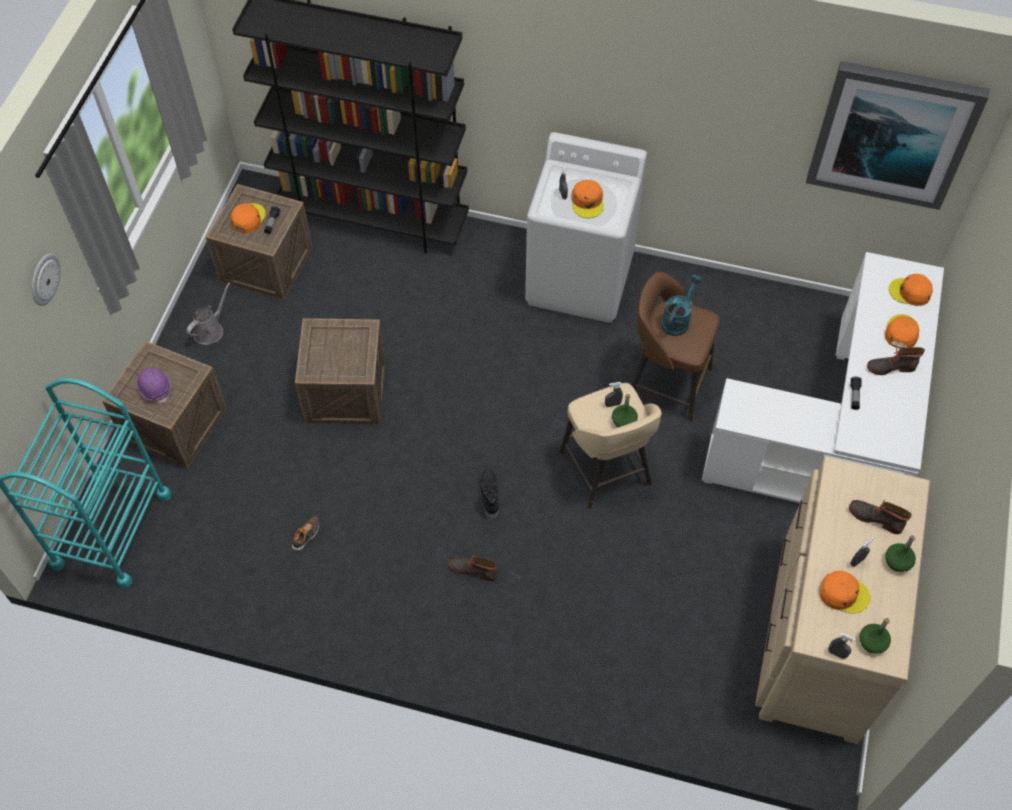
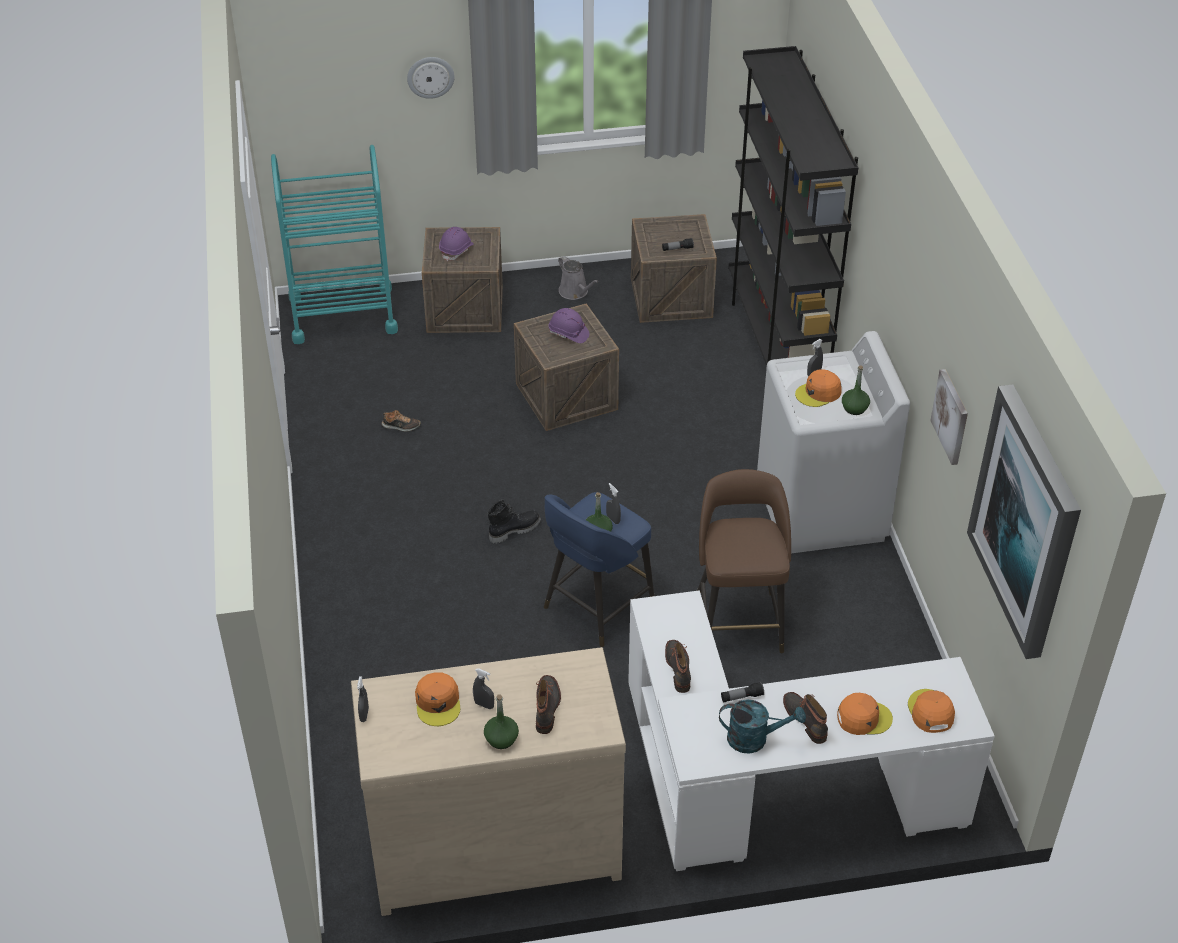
camera: 65 degrees right, 15 degrees down
grey watering can [186,282,230,345] -> grey watering can turned 45 degrees clockwise [558,256,598,300]
orange cap [231,203,266,233] -> none
boot [449,556,497,581] -> boot moved to [665,640,691,693]
beige stool [560,383,662,508] -> blue stool [544,492,654,647]
turquoise watering can [661,274,702,336] -> turquoise watering can moved to [719,699,806,754]
green bottle [860,618,891,653] -> green bottle moved to [842,365,870,415]
none -> purple hard hat [549,308,589,343]
none -> picture [930,369,968,465]

